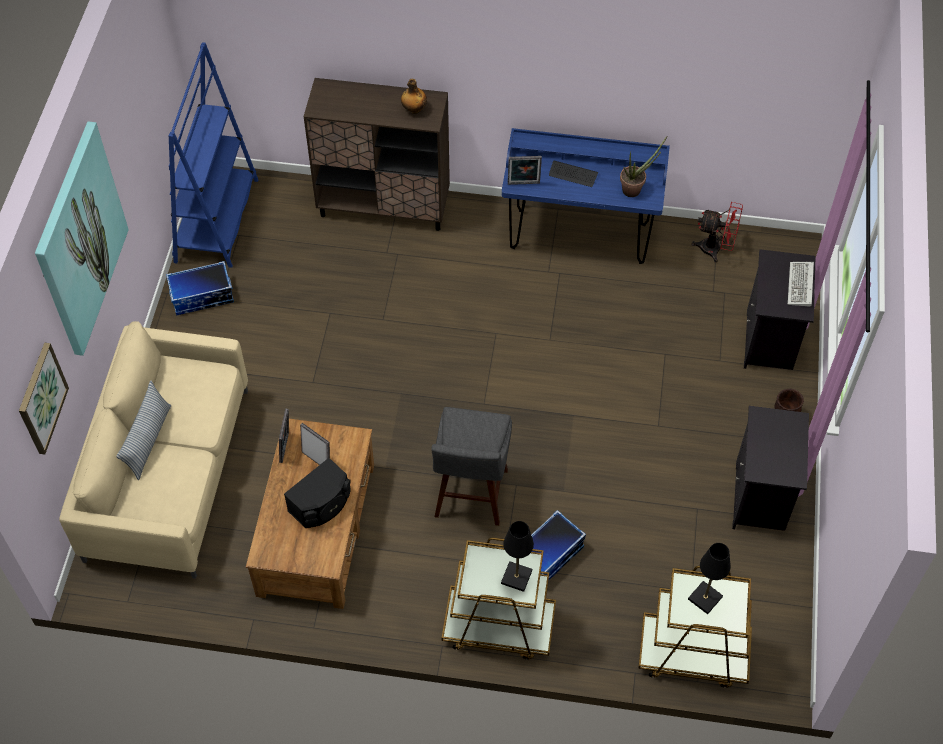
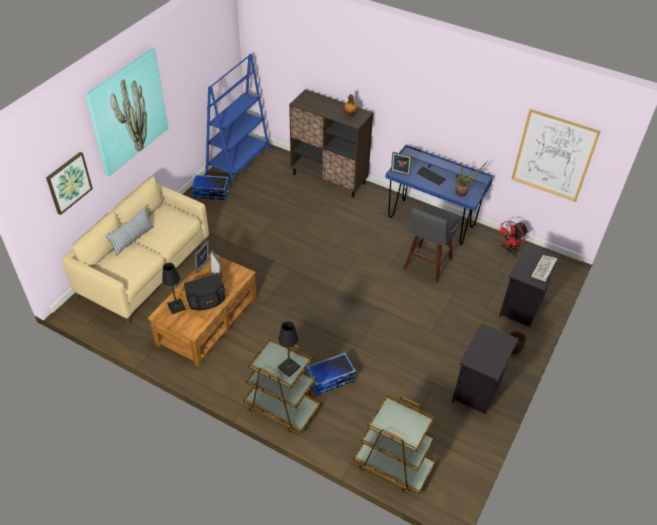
camera: 20 degrees right, 10 degrees down
grey stool [431,407,512,526] -> grey stool moved to [404,204,461,283]
black table lamp [688,543,730,614] -> black table lamp moved to [162,263,186,314]
red fan [691,202,743,263] -> red fan turned 105 degrees clockwise [497,221,528,257]
none -> picture [512,109,601,202]

